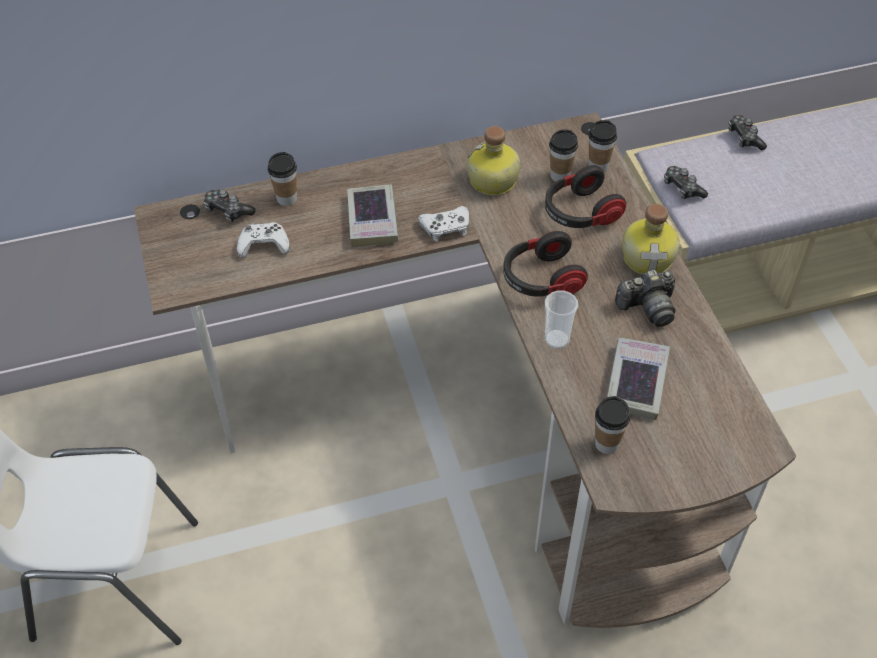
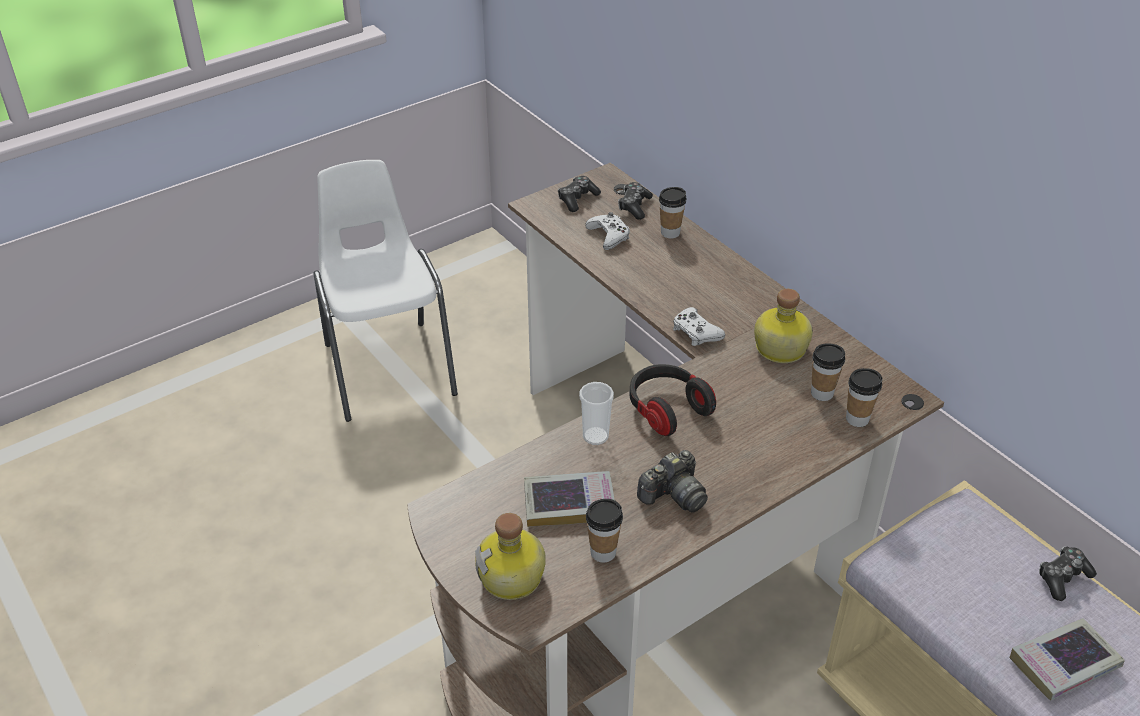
camera: 70 degrees right, 10 degrees down
book [347,184,399,248] -> book moved to [1010,618,1125,701]
headphones [545,165,626,228] -> none
cup [595,396,630,454] -> cup moved to [586,499,623,563]
camera [615,270,675,327] -> camera turned 90 degrees counterclockwise [637,450,708,513]
bottle [622,204,680,274] -> bottle moved to [475,513,546,600]
game controller [664,166,708,199] -> game controller moved to [558,176,601,212]

